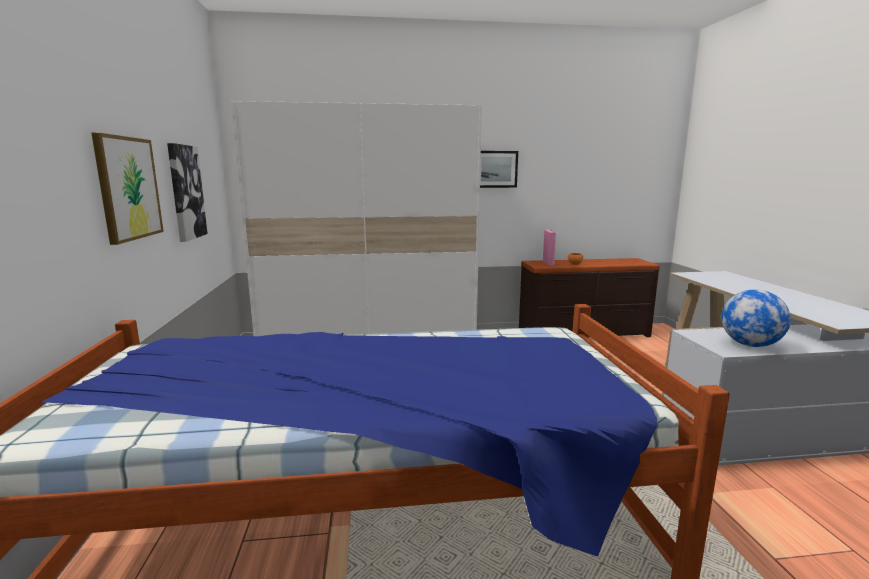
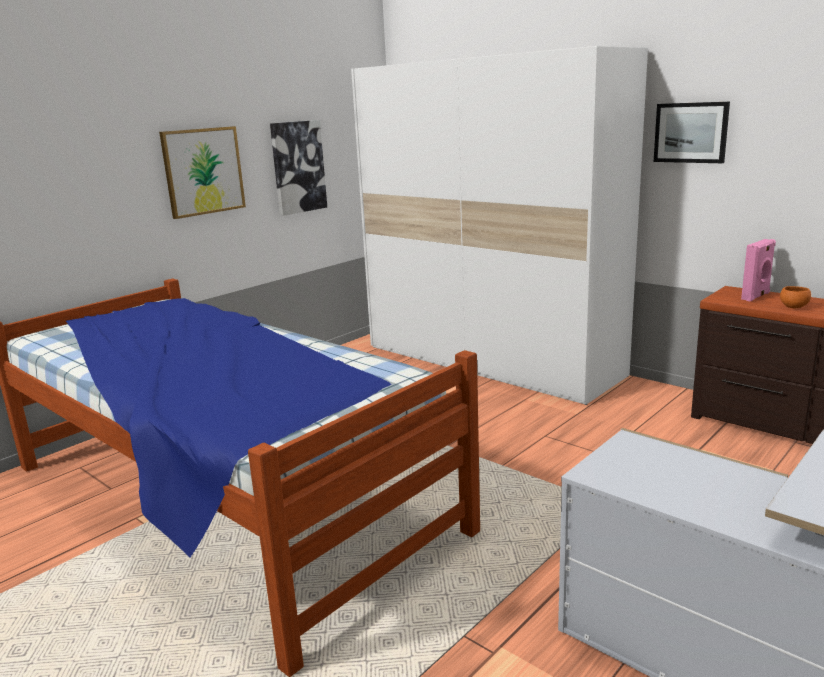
camera: 50 degrees right, 5 degrees up
globe [722,289,791,347] -> none

